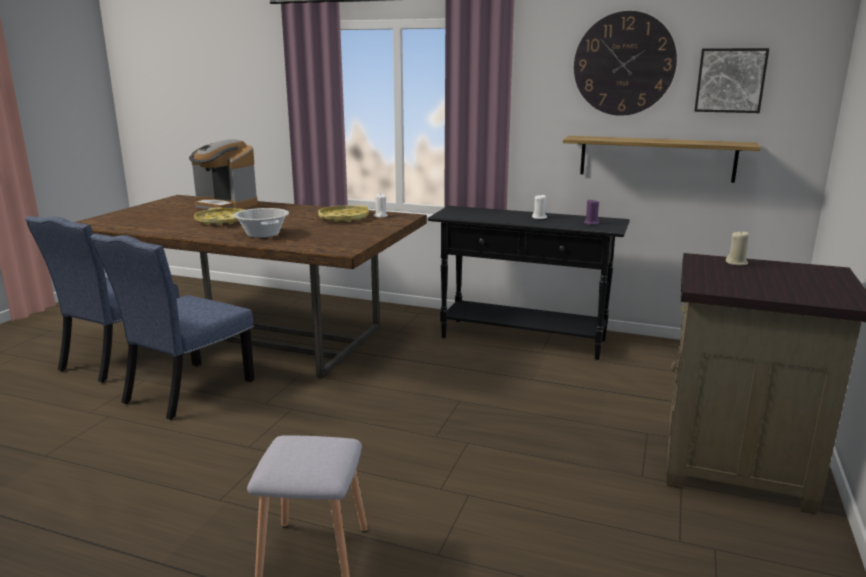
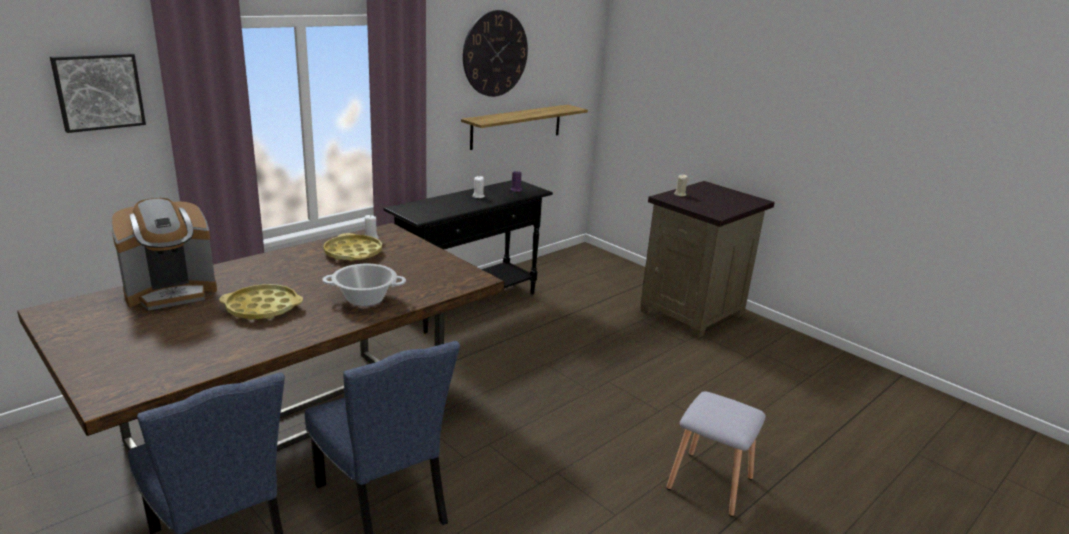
camera: 65 degrees left, 5 degrees up
picture [694,48,769,113] -> picture moved to [50,53,146,133]

